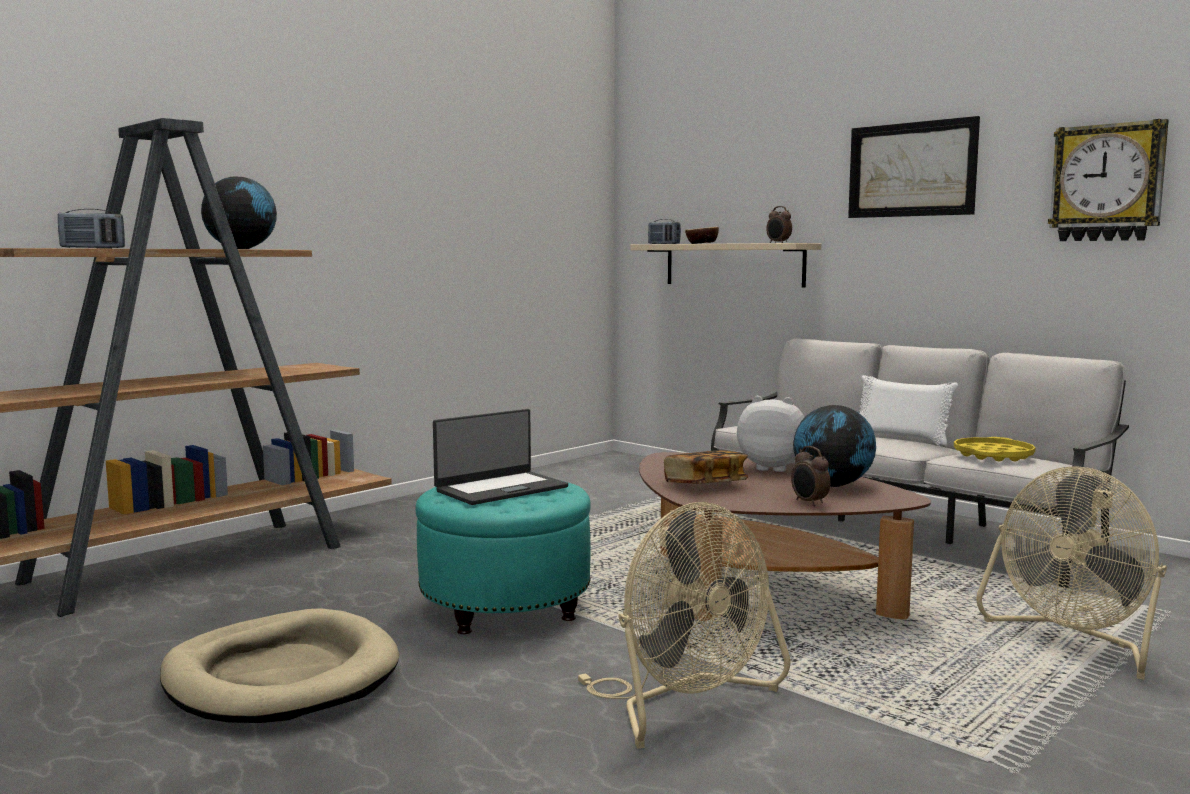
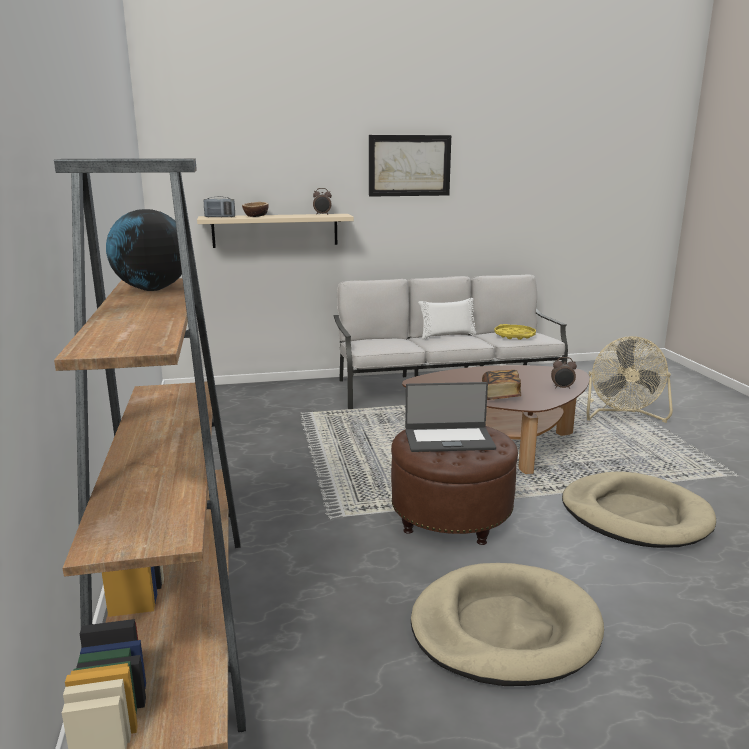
camera: 55 degrees left, 10 degrees up
radio [58,209,125,248] -> none
turquoise ottoman [416,482,591,634] -> brown ottoman [391,426,518,545]
laptop [433,409,568,505] -> laptop turned 90 degrees clockwise [405,382,496,452]
beige fan [578,502,790,749] -> beige dog bed [562,471,716,548]
plush toy [737,396,804,472] -> none
globe [793,405,876,487] -> none
wall clock [1048,119,1169,241] -> none

